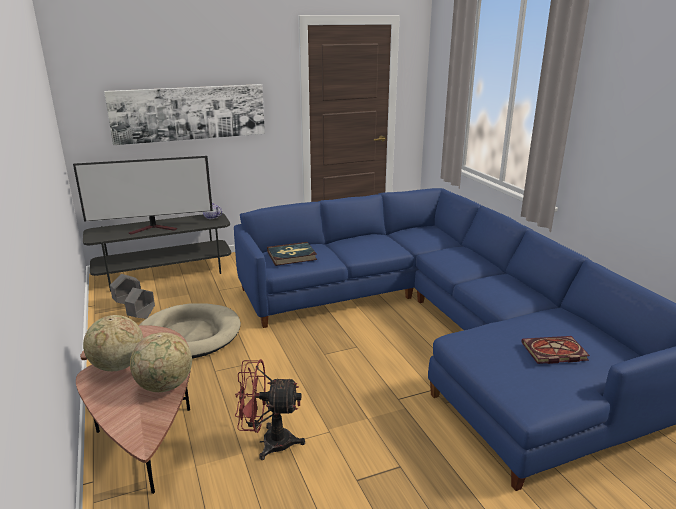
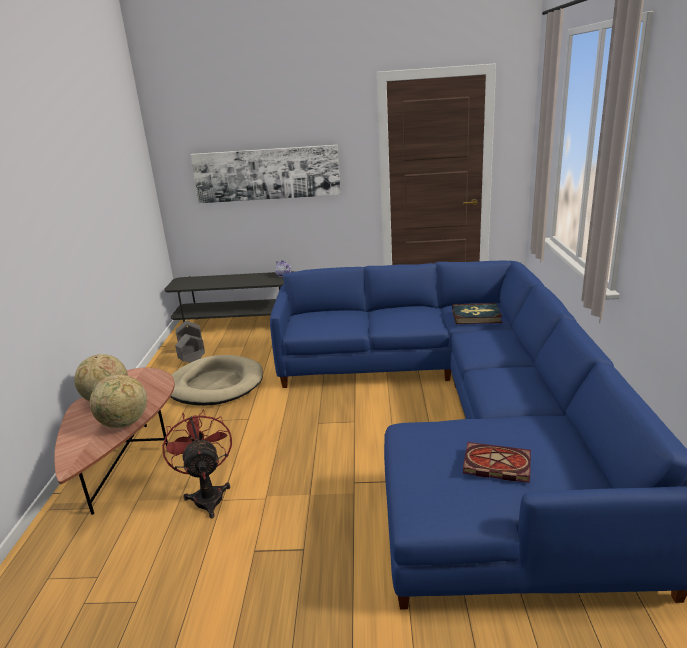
camera: 25 degrees right, 0 degrees up
television [73,156,213,235] -> none
red fan [235,359,305,460] -> red fan turned 45 degrees clockwise [162,409,232,518]
book [267,242,317,266] -> book moved to [452,303,502,324]

